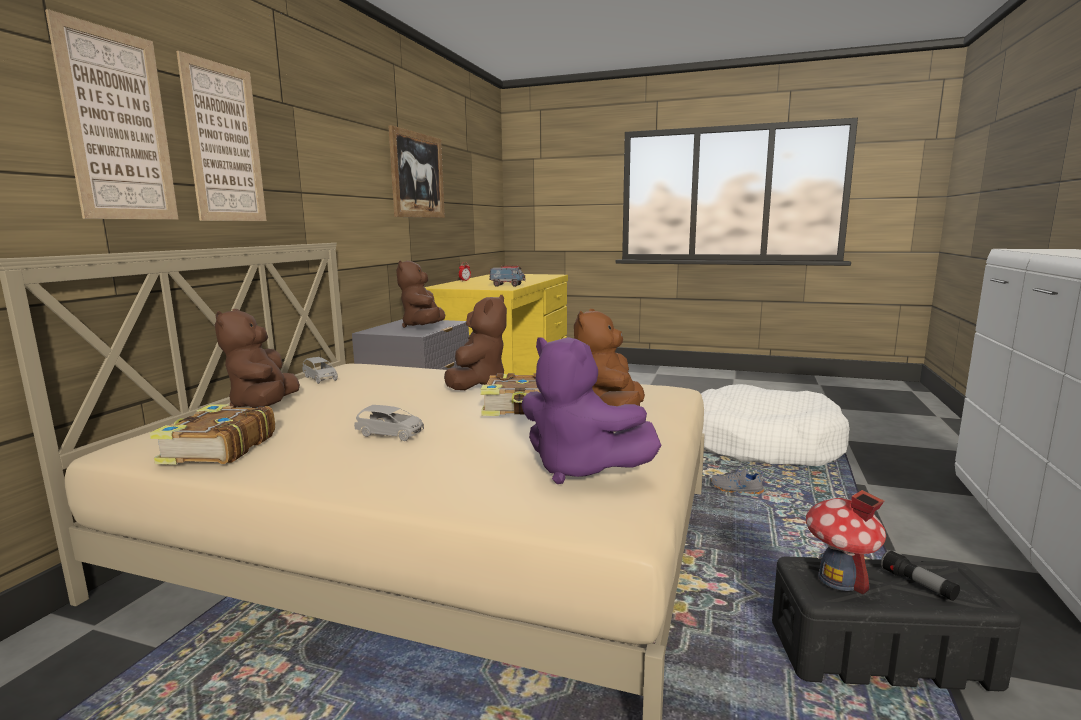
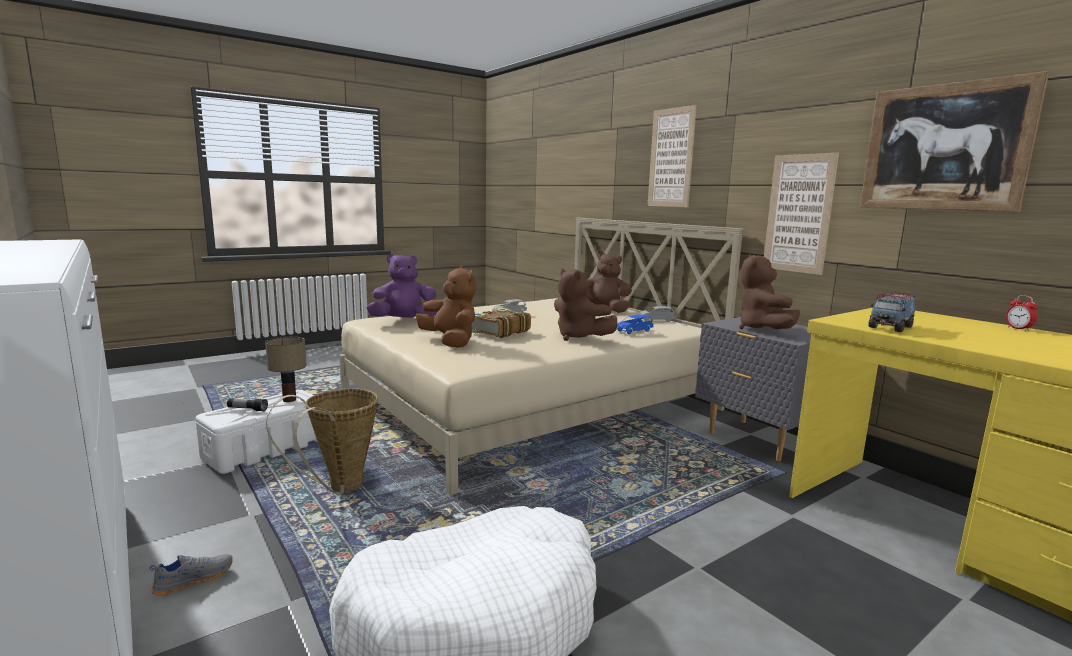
camera: 125 degrees right, 0 degrees up
picture [45,9,178,220] -> picture moved to [764,153,839,275]
book [150,404,275,465] -> none
brown plush toy [396,260,445,328] -> brown plush toy turned 120 degrees counterclockwise [739,254,800,329]
grey shoe [711,468,765,494] -> grey shoe moved to [150,554,233,596]
black storage box [772,557,1021,691] -> white storage box [195,390,318,474]
toy house [806,490,886,594] -> table lamp [265,336,306,402]
none -> basket [266,388,378,495]
none -> blue toy car [617,314,653,334]

